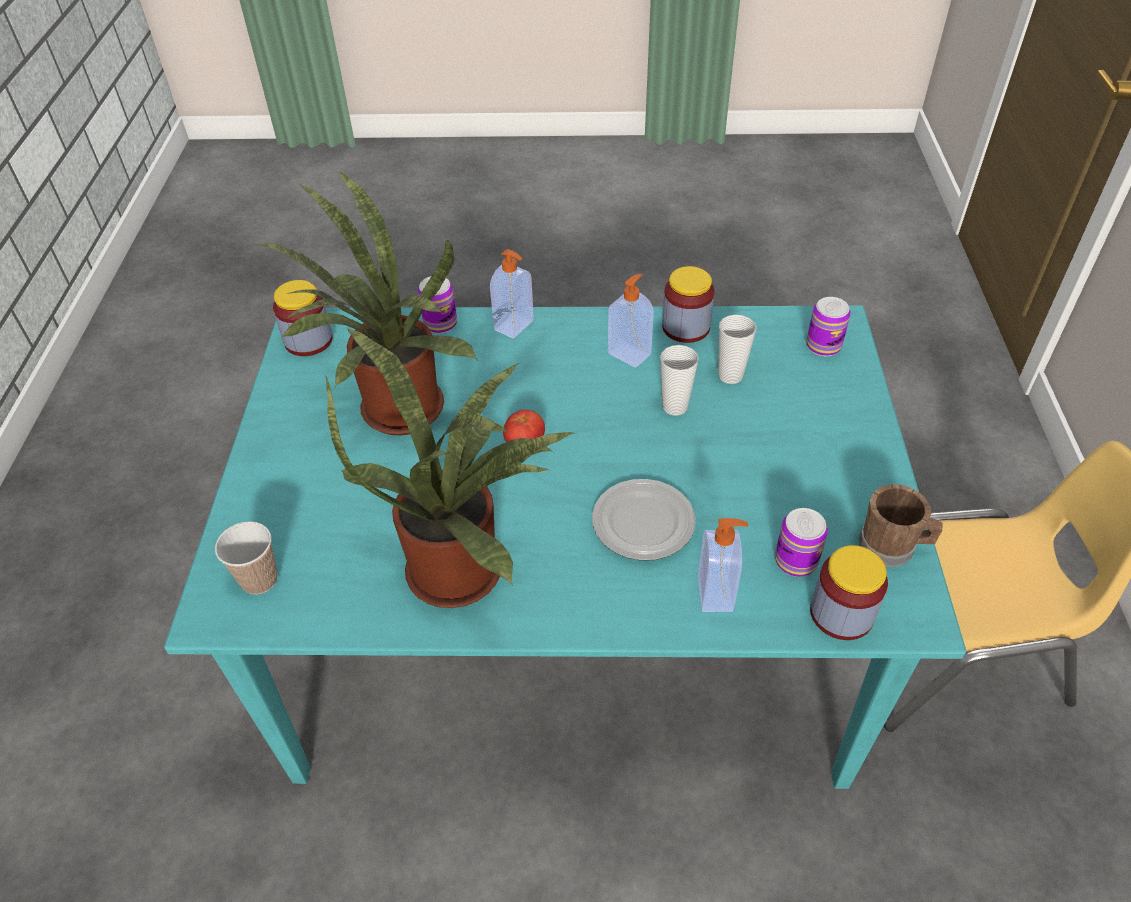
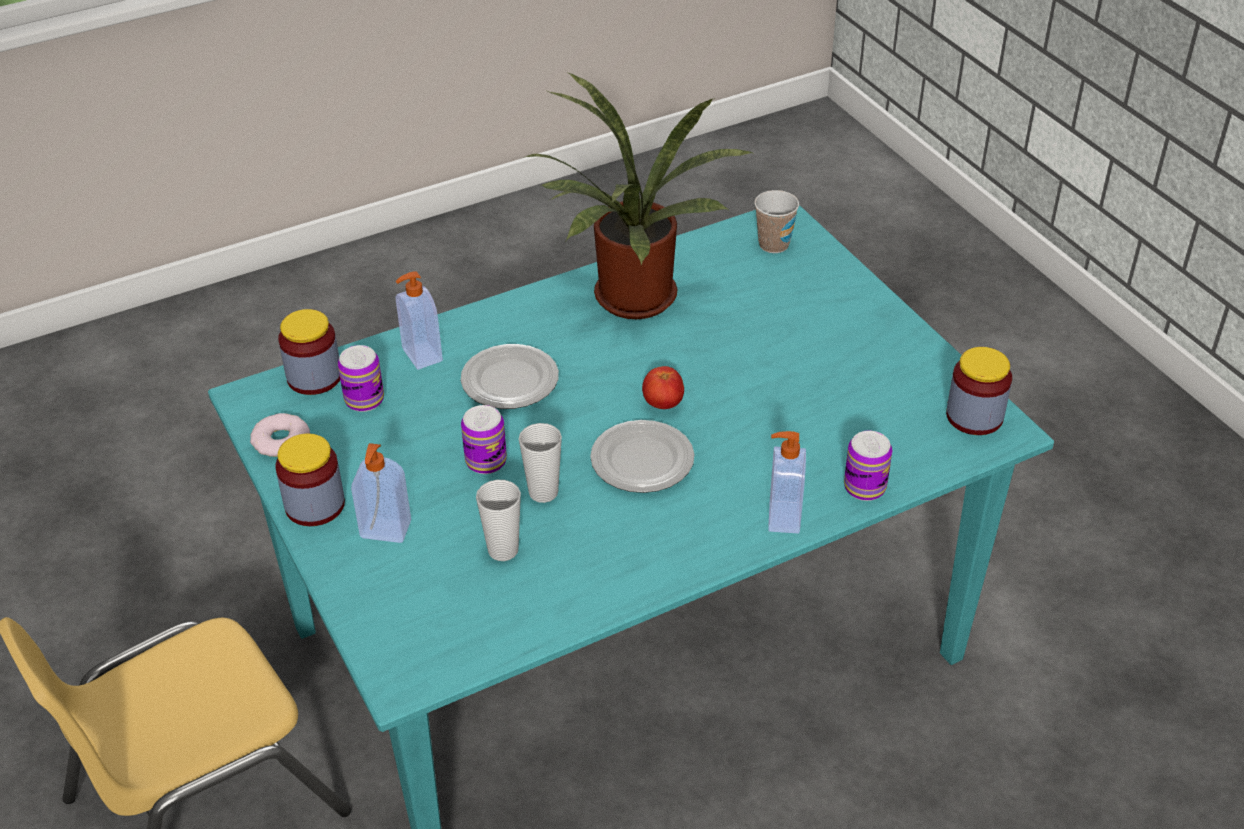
camera: 150 degrees right, 5 degrees down
potted plant [252,170,478,436] -> none
soap dispenser [608,274,654,368] -> soap dispenser moved to [351,443,411,543]
jar [662,266,715,343] -> jar moved to [275,433,345,526]
can [807,297,851,356] -> can moved to [461,405,507,474]
brown mug [859,484,943,567] -> donut [250,413,310,457]
none -> plate [590,420,694,493]

